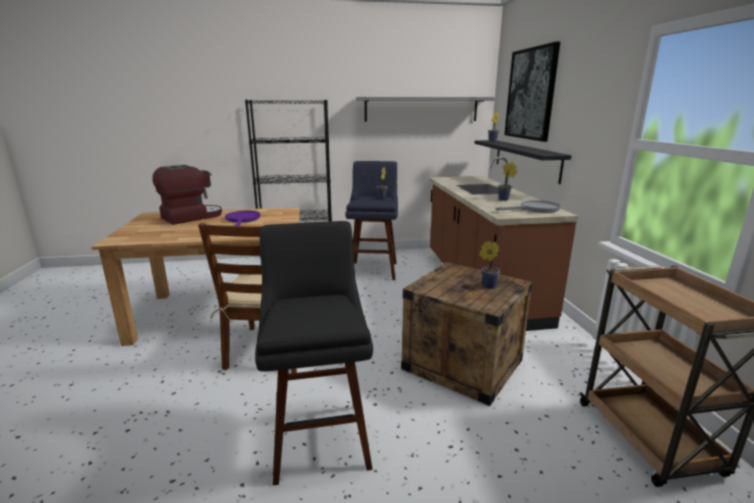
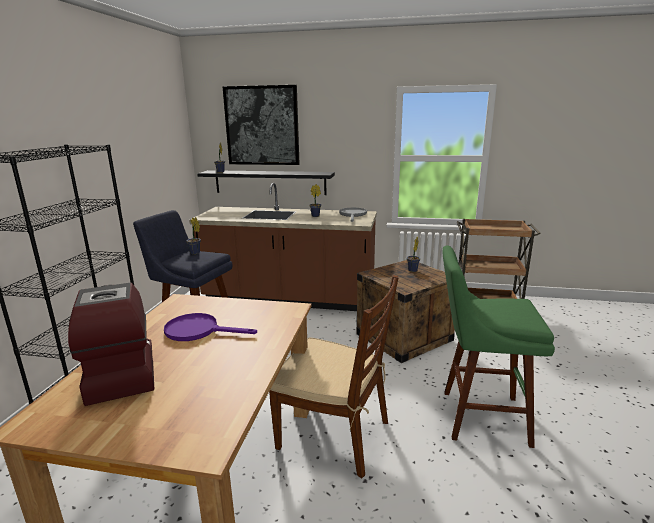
camera: 70 degrees left, 0 degrees up
black stool [255,221,373,486] -> green stool [443,245,555,448]
grey shelf [356,97,495,122] -> none

